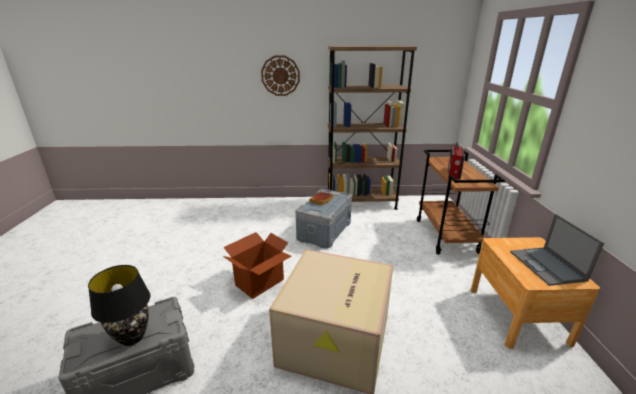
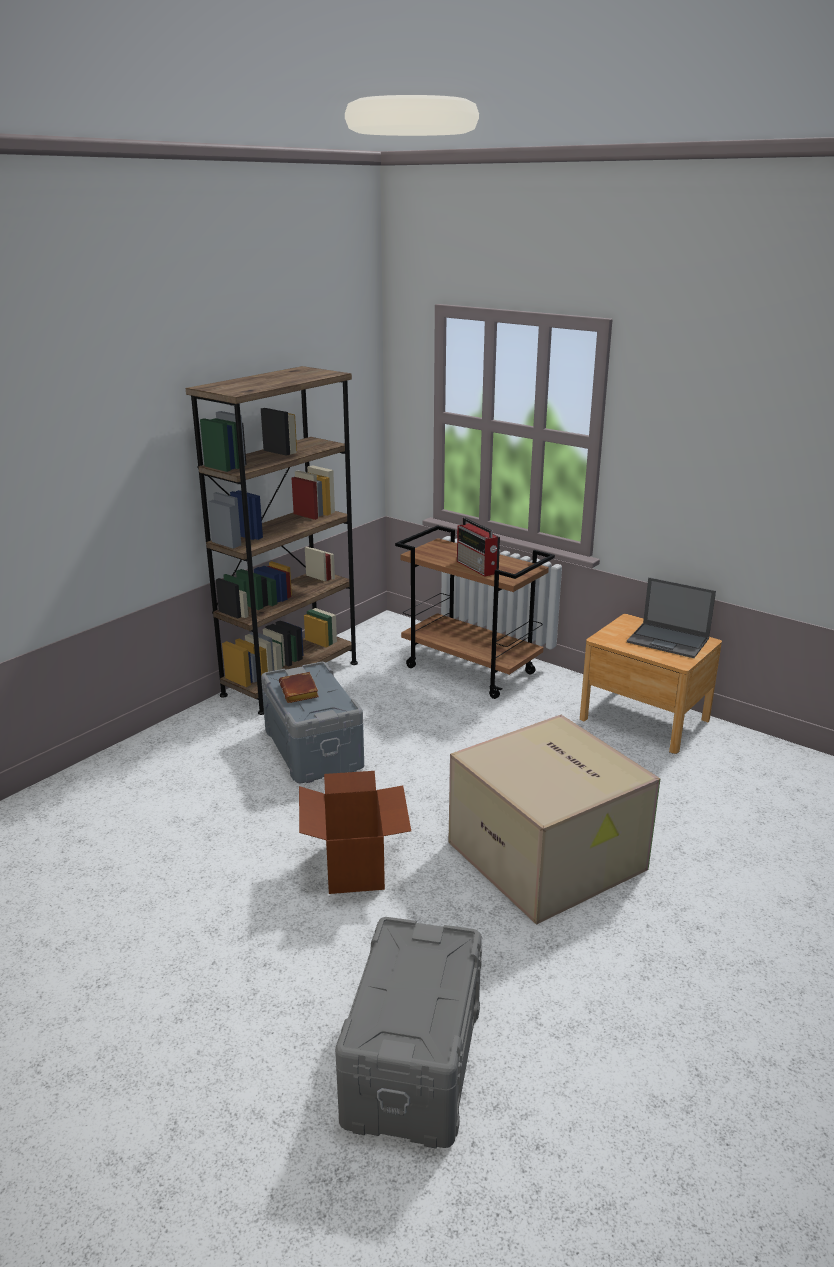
camera: 50 degrees left, 0 degrees up
black table lamp [88,265,150,346] -> none
wall clock [261,55,300,96] -> none

